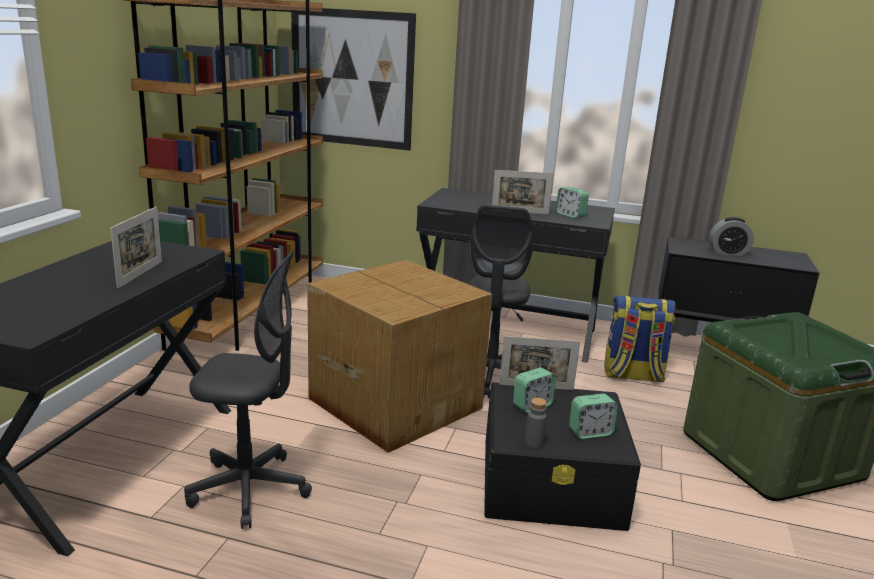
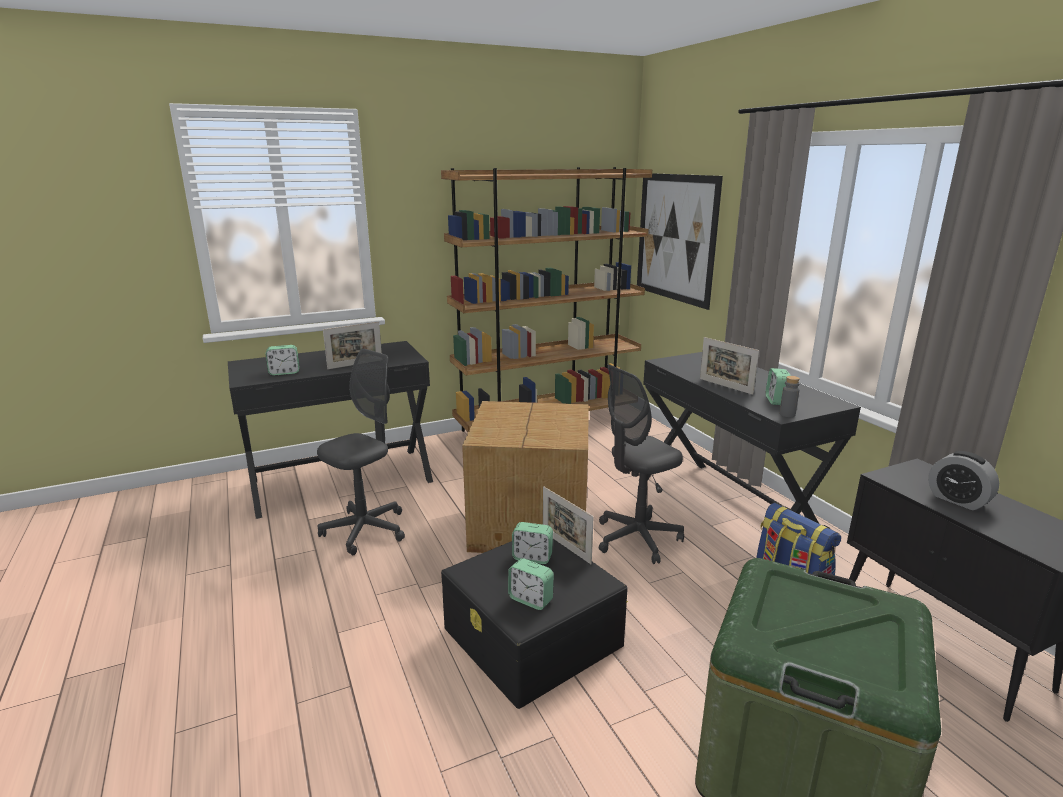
camera: 50 degrees right, 0 degrees up
grey office chair [184,250,312,529] -> grey office chair turned 105 degrees counterclockwise [317,349,405,555]
grey bottle [525,398,547,449] -> grey bottle moved to [779,376,800,417]
none -> alarm clock [266,345,299,375]

